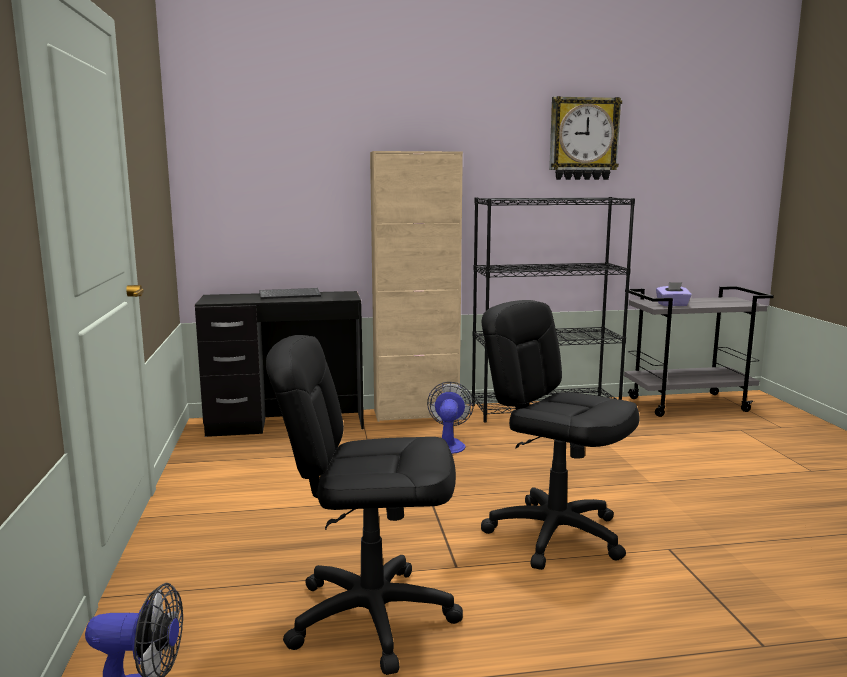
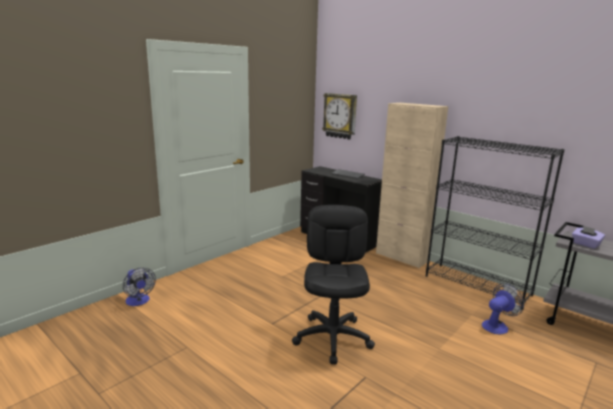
camera: 50 degrees right, 5 degrees up
black office chair [266,335,463,675] -> none
fan [427,382,474,454] -> fan moved to [482,283,524,334]
wall clock [549,96,622,180] -> wall clock moved to [322,93,357,140]

